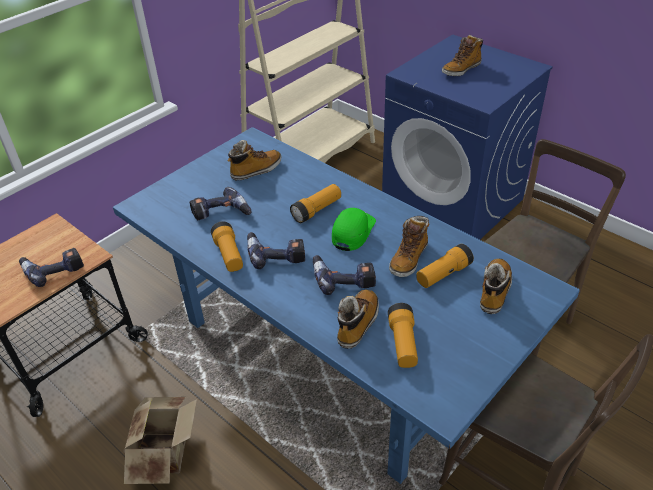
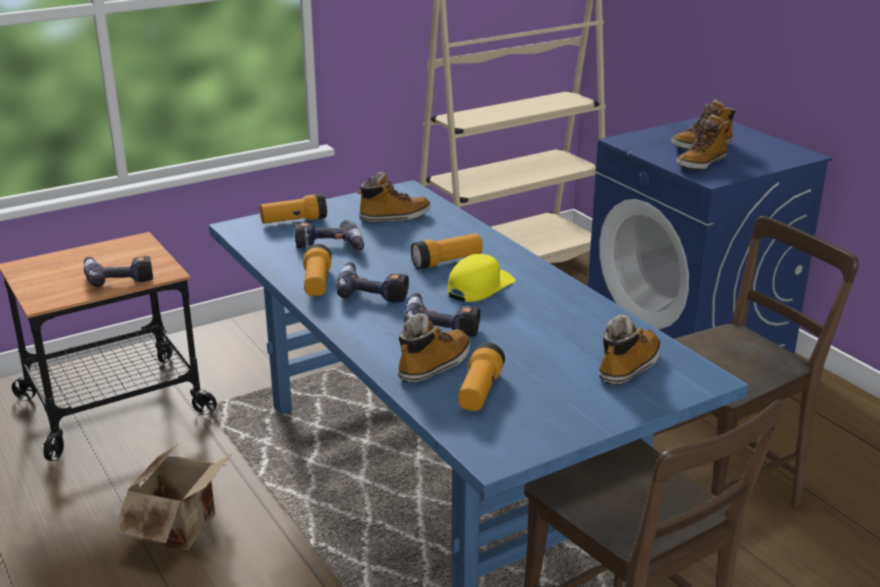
camera: 15 degrees right, 15 degrees down
green cap [332,208,376,251] -> yellow cap [448,254,516,302]
boot [389,216,429,277] -> boot moved to [677,114,729,170]
flashlight [416,244,474,288] -> flashlight moved to [260,194,327,224]

